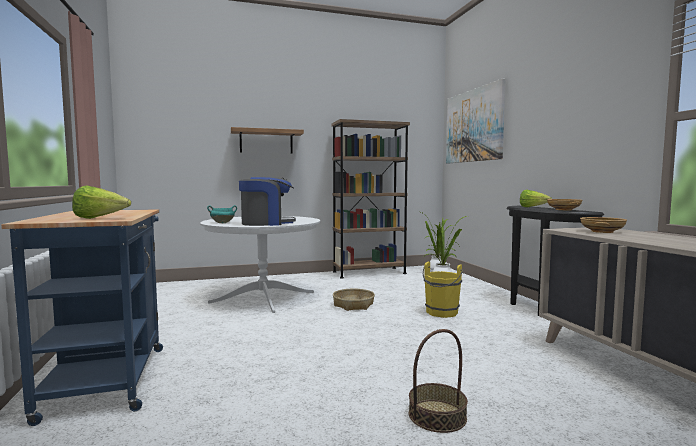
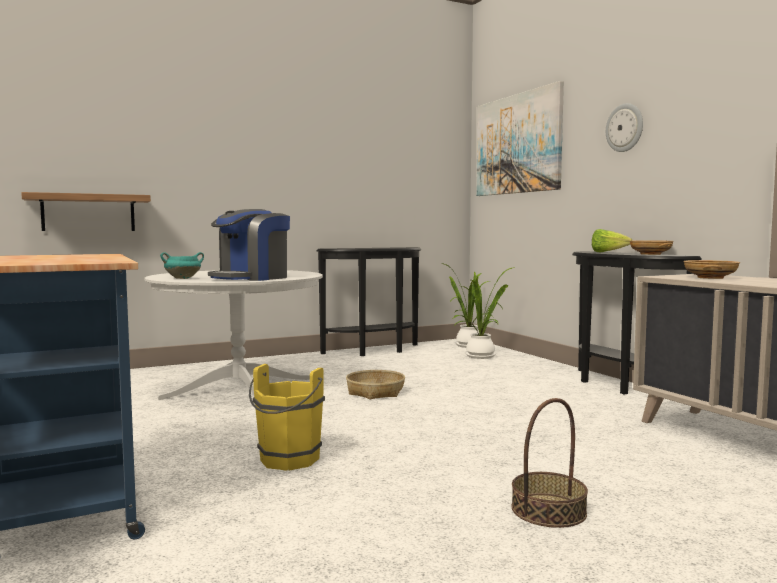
camera: 10 degrees left, 0 degrees up
lettuce [72,185,131,219] -> none
shelf [231,127,304,154] -> shelf moved to [21,192,151,231]
coffee machine [239,176,296,226] -> coffee machine turned 150 degrees clockwise [208,209,290,281]
brown bookcase [331,119,410,279] -> black console table [317,247,421,356]
yellow bucket [423,262,463,318] -> yellow bucket moved to [249,364,325,471]
none -> wall clock [606,103,643,152]

